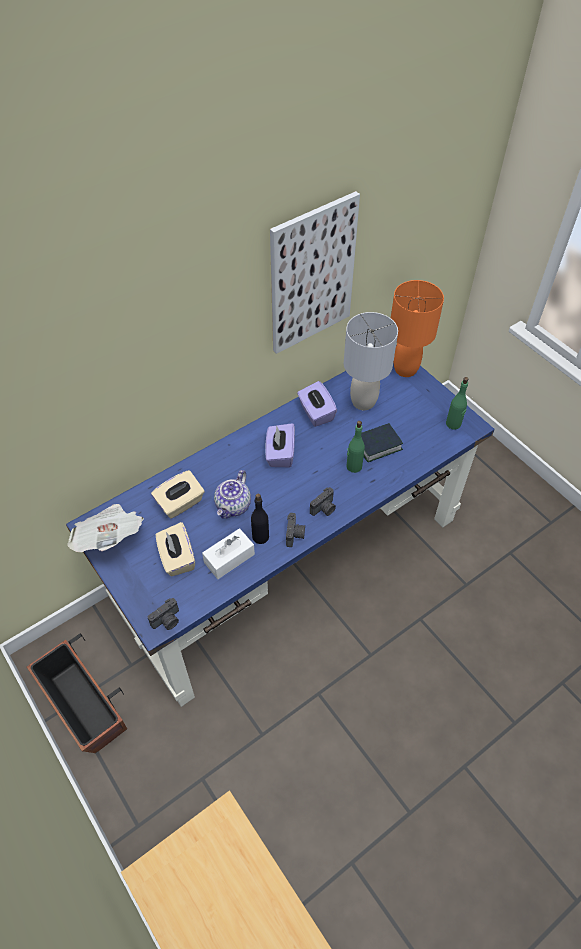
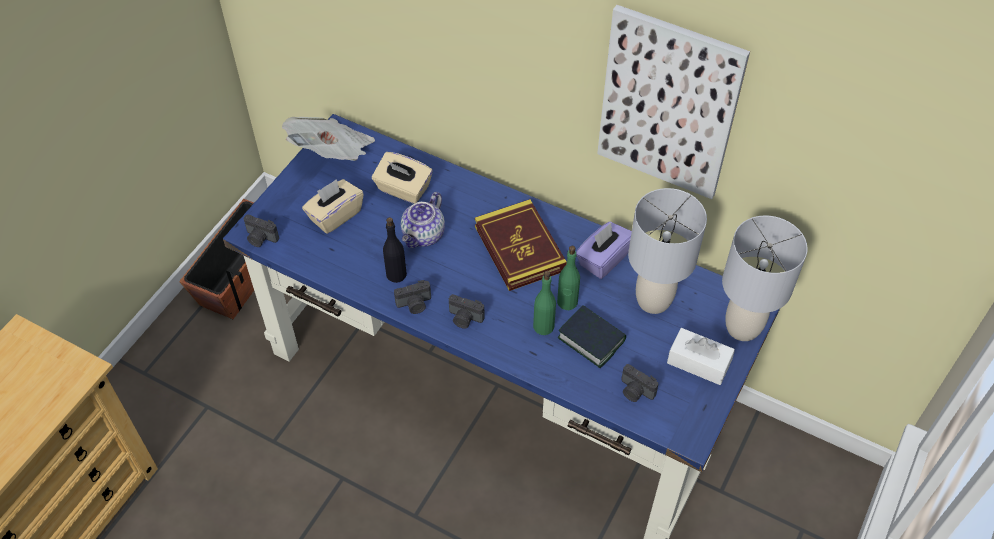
camera: 65 degrees right, 0 degrees up
white tissue box [202,528,255,579] -> white tissue box moved to [667,328,735,385]
teapot [214,470,251,519] -> teapot turned 60 degrees counterclockwise [401,192,445,248]
purple tissue box [265,423,295,467] -> book [475,199,567,291]
orange table lamp [391,280,444,377] -> grey table lamp [722,216,808,341]
green bottle [446,377,468,430] -> green bottle moved to [557,246,580,310]
none -> camera [621,364,659,402]

